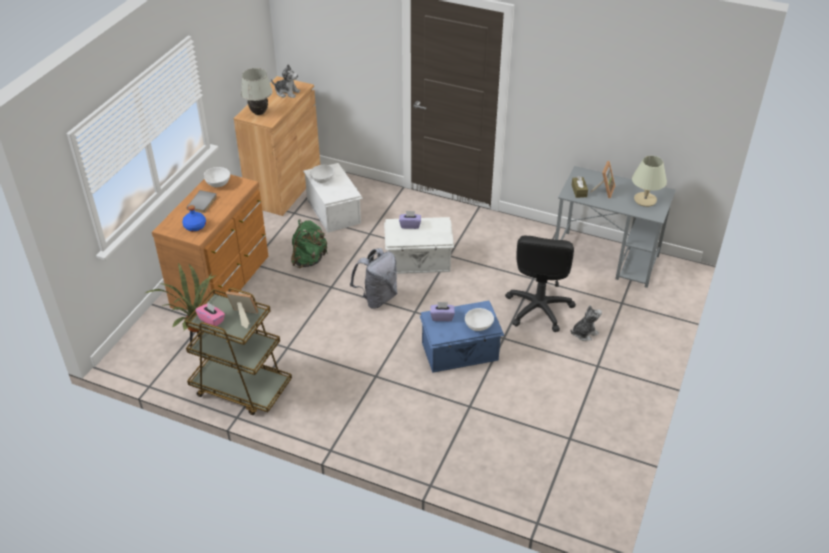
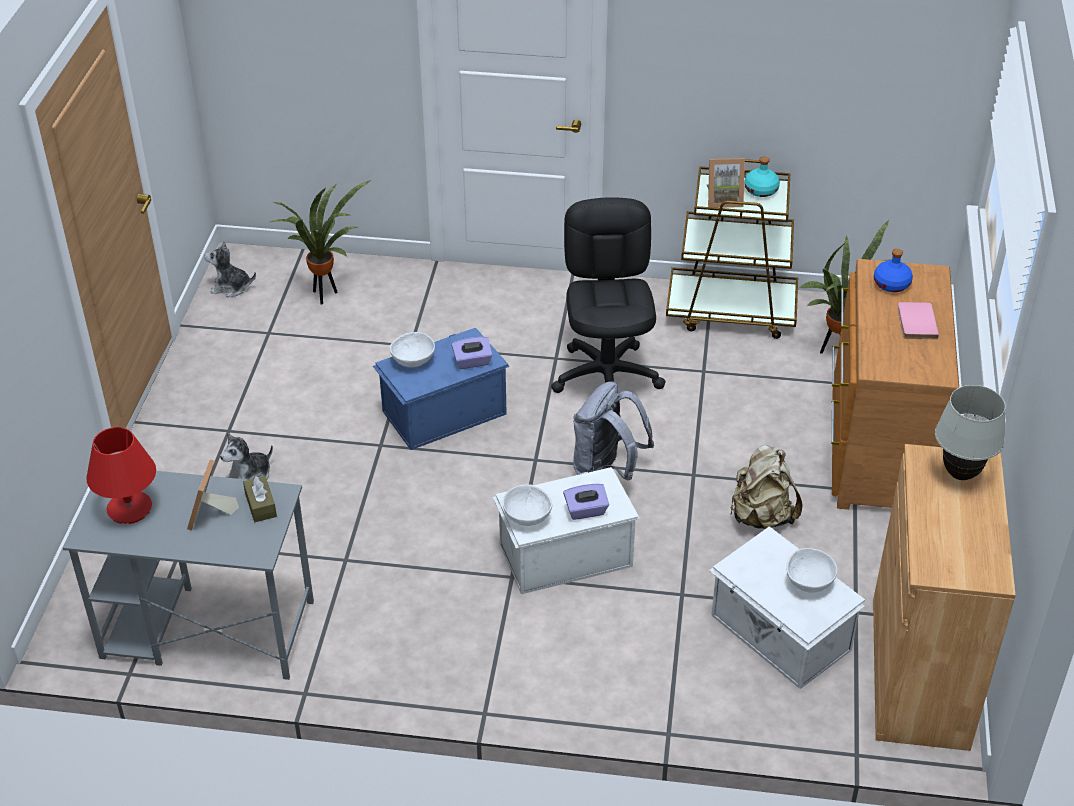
camera: 165 degrees right, 0 degrees up
grey book [187,190,217,213] -> pink book [897,302,939,340]
pink tissue box [195,303,225,328] -> turquoise bottle [744,157,780,197]
white bowl [204,167,230,187] -> white bowl moved to [503,484,552,526]
plush toy [271,64,300,98] -> plush toy moved to [204,241,256,297]
green backpack [291,219,328,268] -> beige backpack [730,445,803,529]
black office chair [505,236,576,332] -> black office chair moved to [551,197,665,393]
beige table lamp [632,156,667,207] -> red table lamp [86,427,156,524]
none -> potted plant [270,180,371,305]

